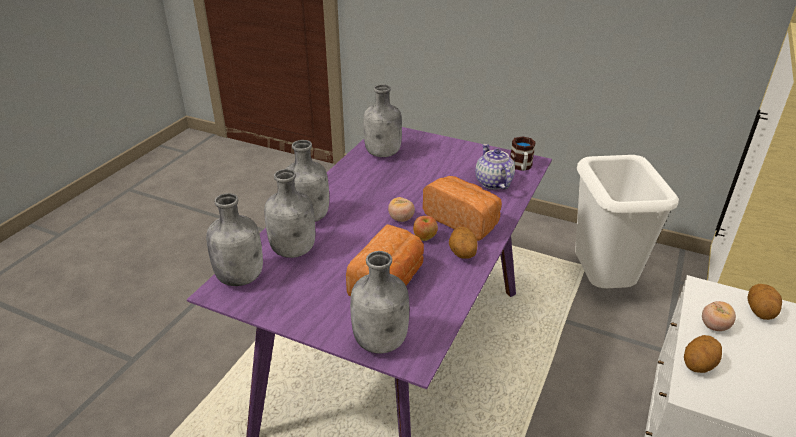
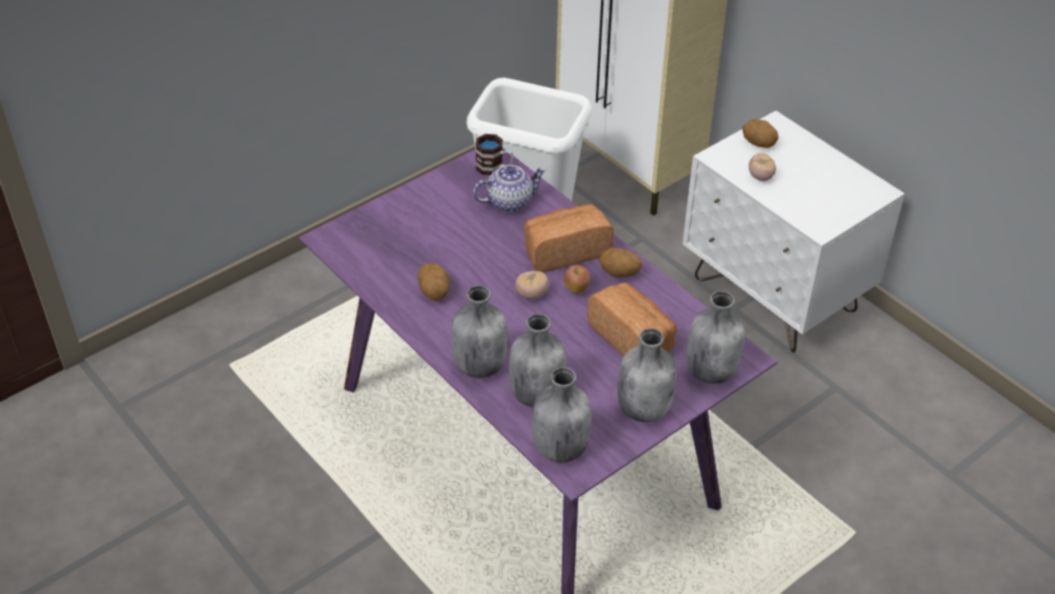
camera: 65 degrees left, 10 degrees up
grey bottle [363,84,402,157] -> grey bottle moved to [618,328,676,422]
teapot [475,144,515,190] -> teapot turned 150 degrees clockwise [473,165,547,212]
potato [684,335,722,373] -> potato moved to [418,263,450,301]

